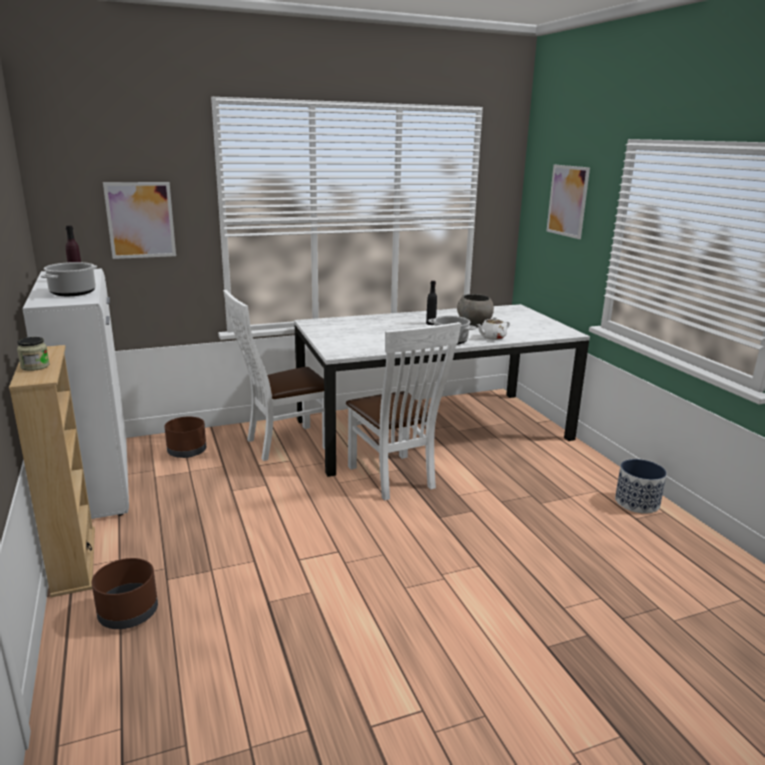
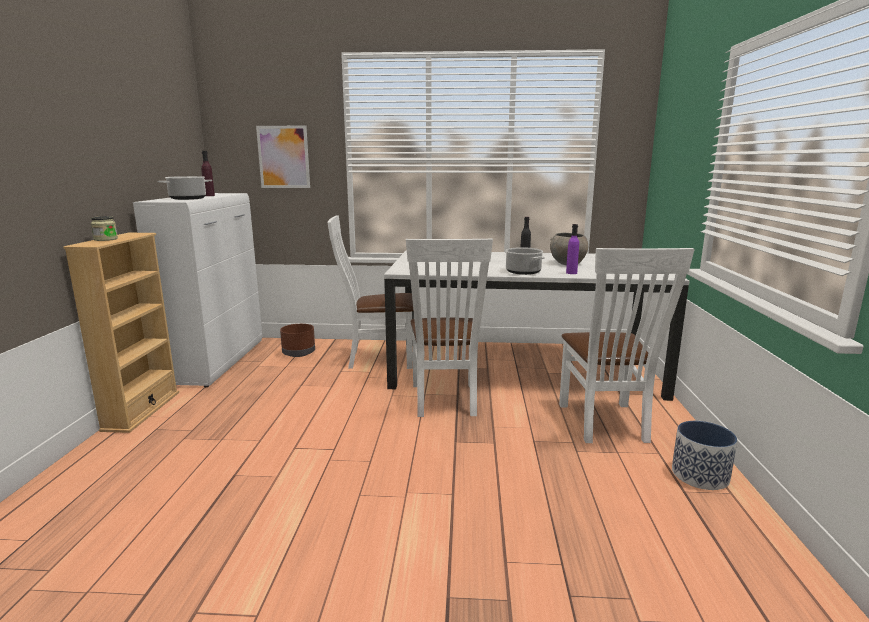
camera: 25 degrees right, 5 degrees down
brown planter [91,558,158,629] -> none
white teapot [476,317,510,340] -> purple bottle [566,224,579,274]
picture [546,165,590,239] -> none
none -> white chair [559,248,695,443]

